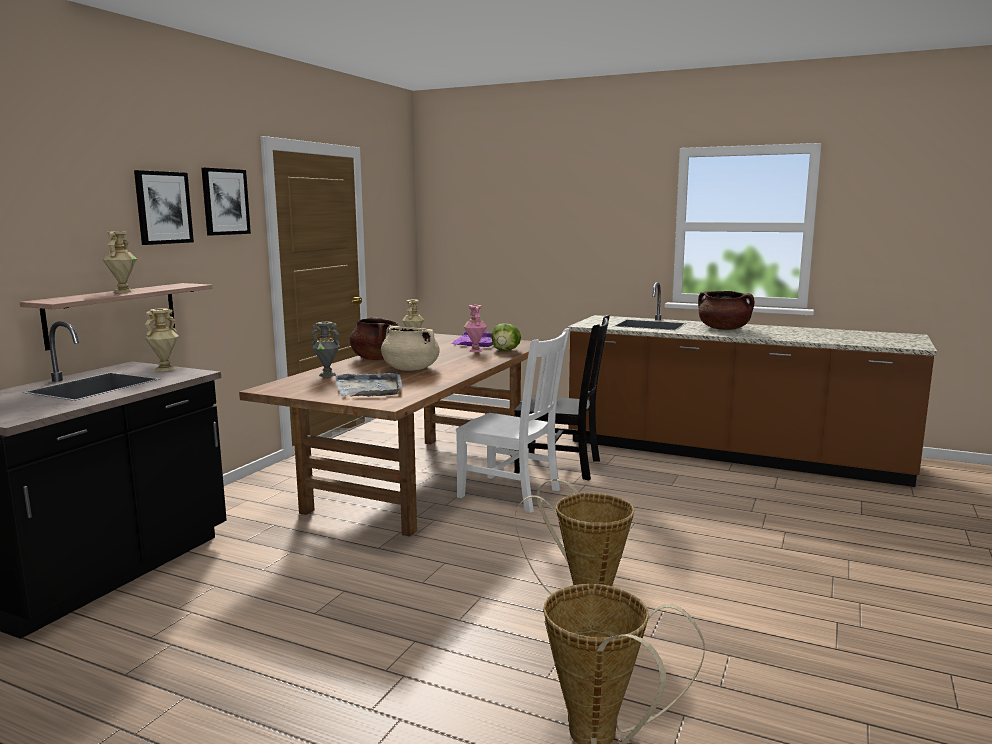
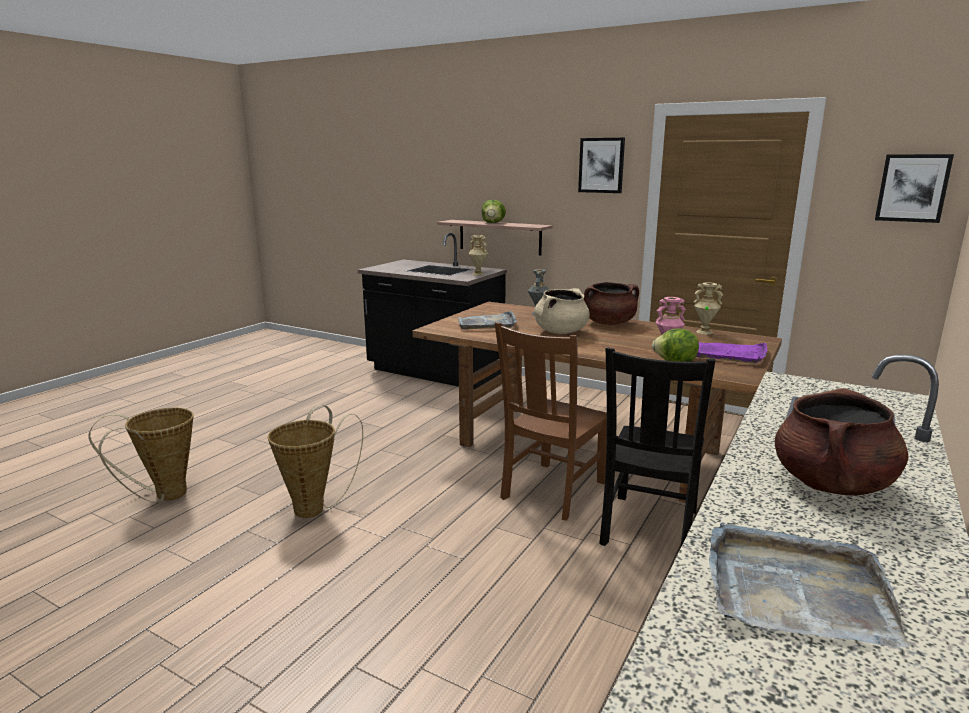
camera: 95 degrees right, 5 degrees up
beige vase [103,231,137,293] -> lettuce [482,200,506,223]
picture [134,170,194,245] -> picture moved to [875,154,954,223]
white chair [456,328,569,513] -> brown chair [495,322,607,521]
none -> grey tray [709,522,910,648]

